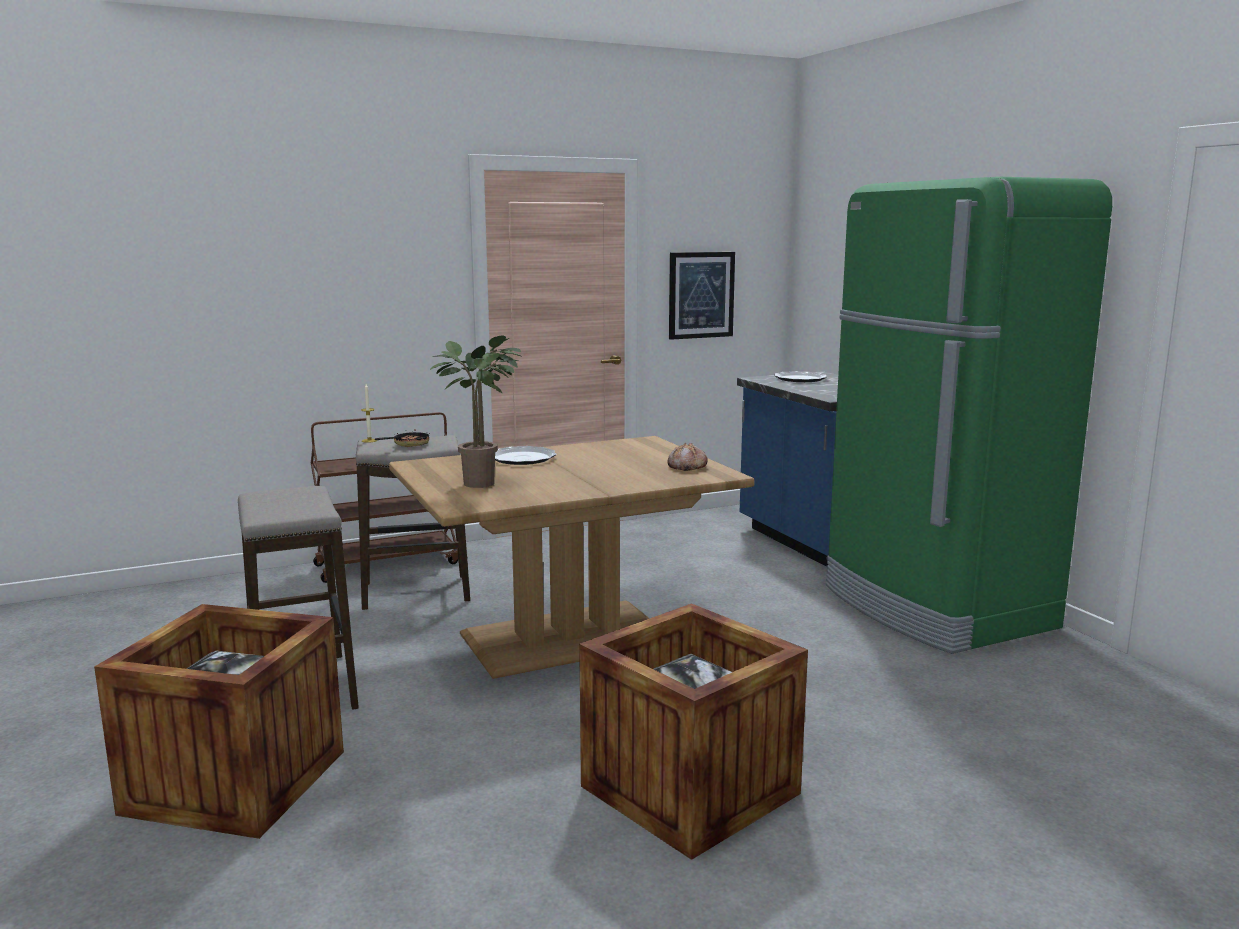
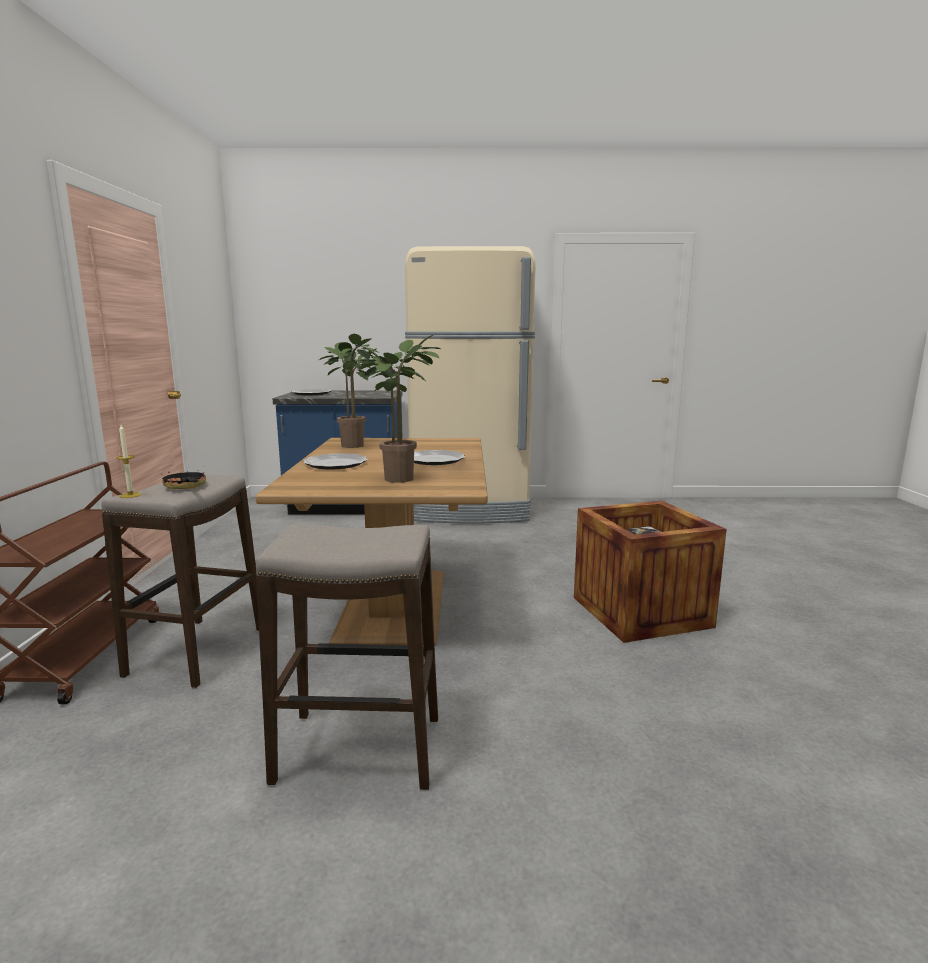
camera: 65 degrees left, 0 degrees up
crate [94,604,344,839] -> none
bread [668,443,708,471] -> none
picture [669,252,735,340] -> none
green fridge [826,177,1112,654] -> beige fridge [405,246,536,523]
none -> potted plant [319,334,385,448]
none -> plate [414,450,465,465]

